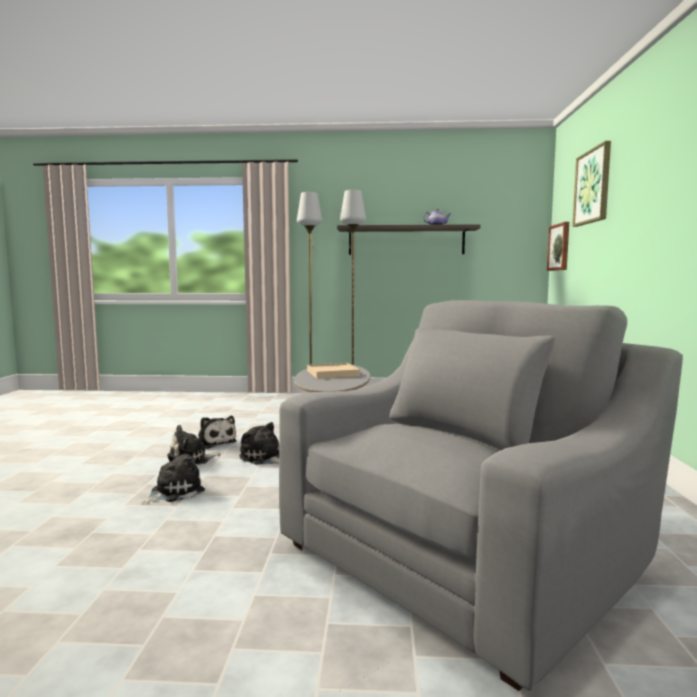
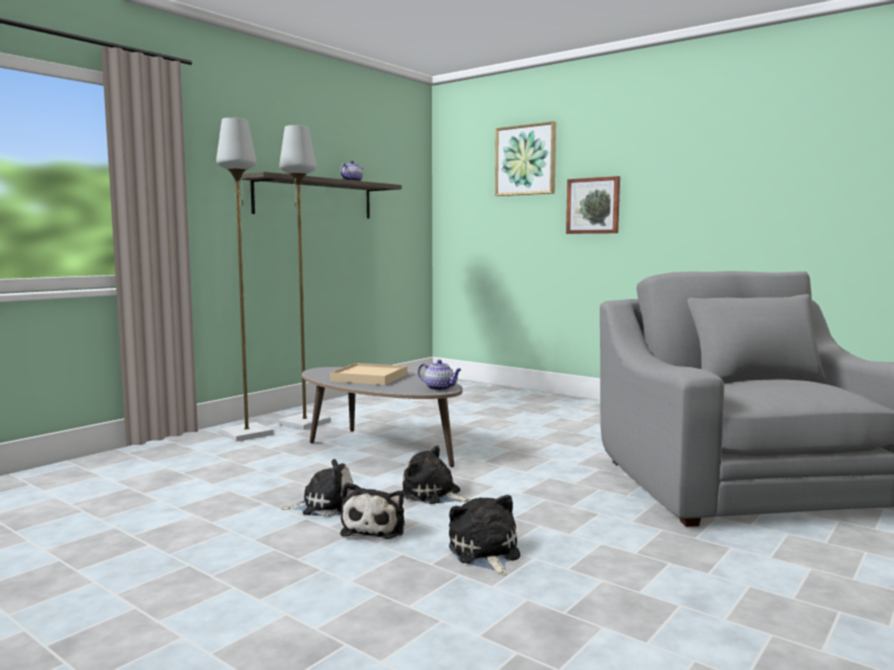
camera: 55 degrees left, 0 degrees up
plush toy [239,422,279,465] -> plush toy turned 45 degrees clockwise [402,445,470,504]
picture [547,222,569,271] -> picture moved to [566,176,620,234]
none -> teapot [418,360,462,391]

